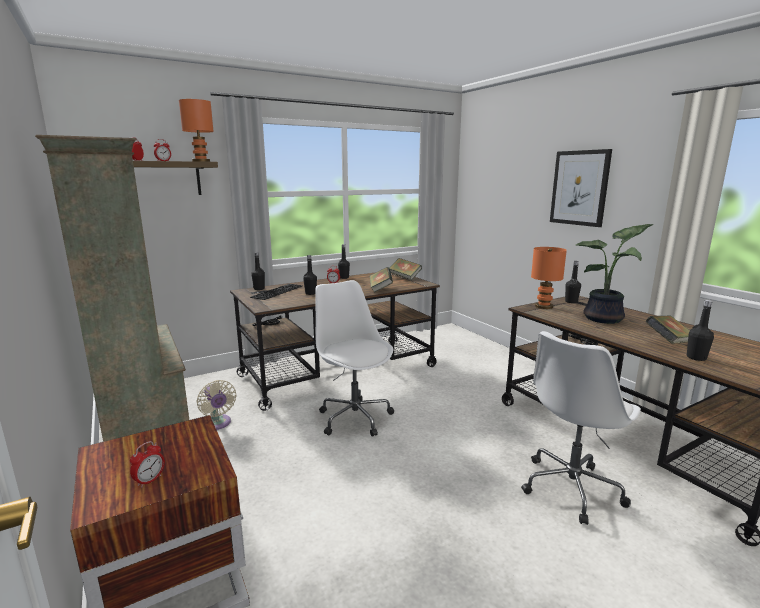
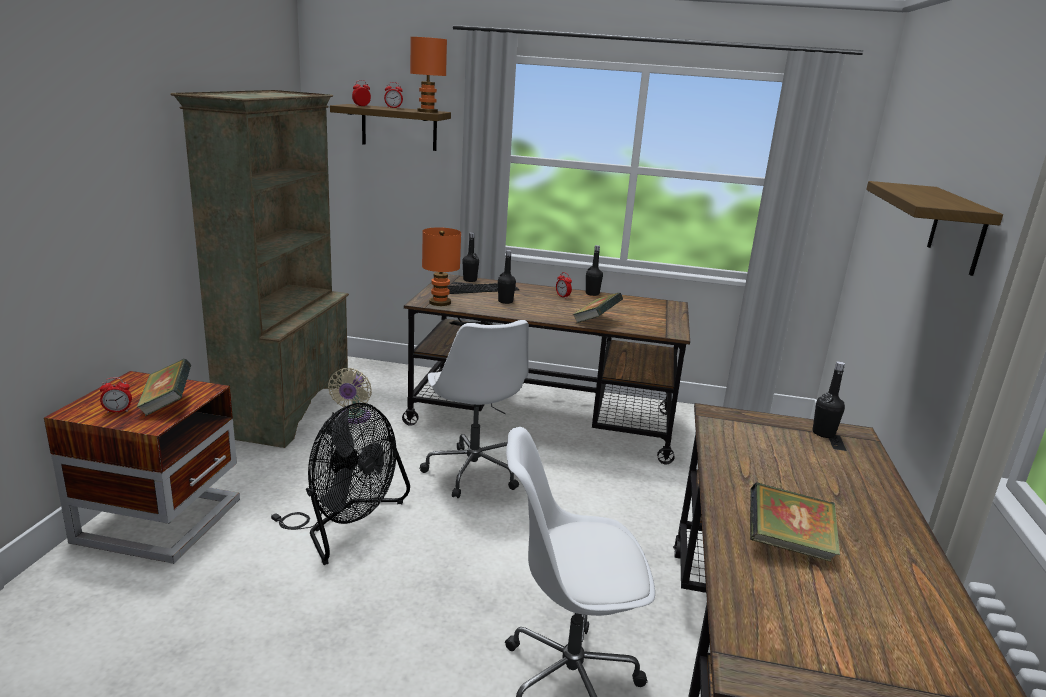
camera: 40 degrees right, 5 degrees up
white office chair [315,280,395,437] -> white office chair turned 150 degrees clockwise [420,320,529,498]
book [389,258,422,281] -> book moved to [136,359,192,416]
orange table lamp [531,247,567,309] -> orange table lamp moved to [422,227,461,306]
picture [550,149,612,227] -> shelf [866,181,1003,276]
potted plant [576,224,653,324] -> none
black bottle [687,300,714,361] -> none
none -> black fan [271,403,410,565]

